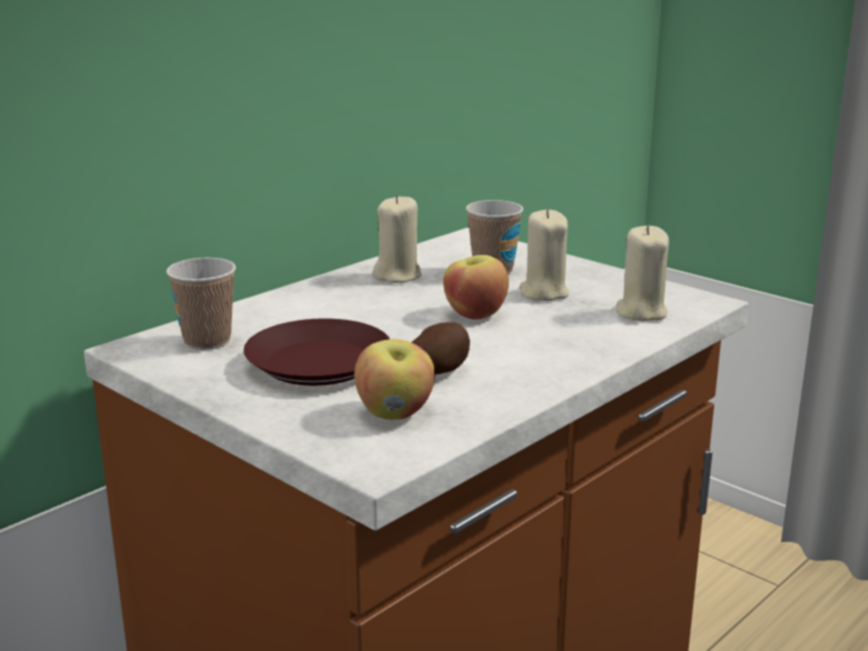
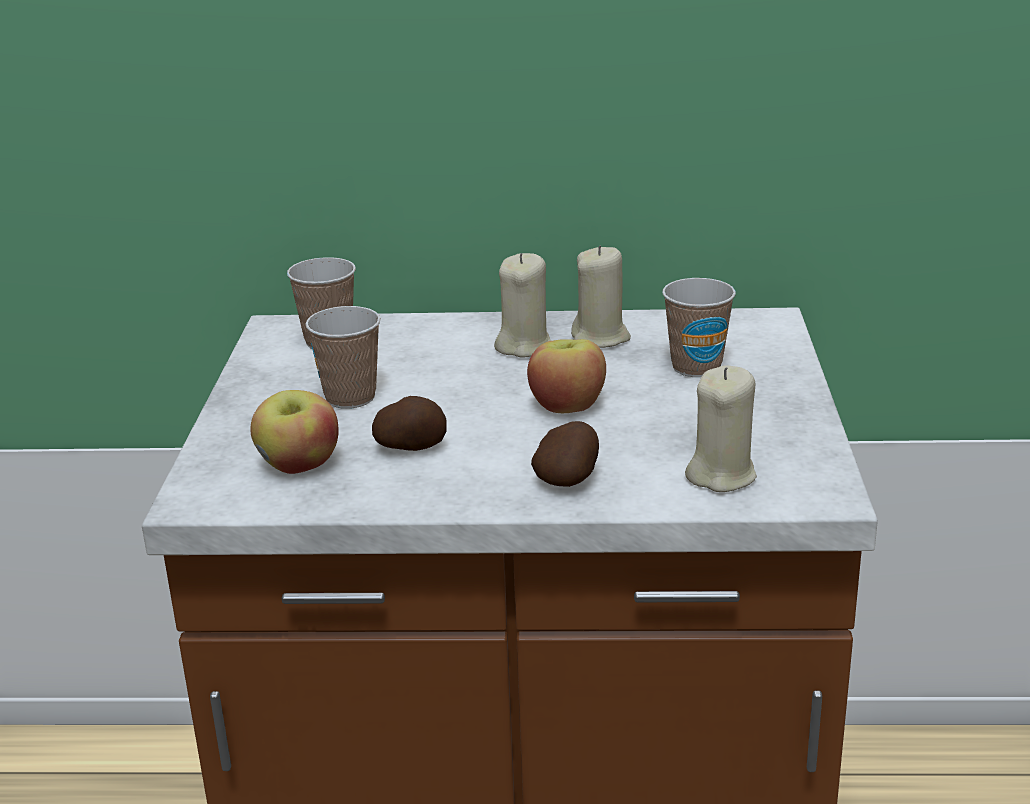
camera: 50 degrees right, 5 degrees up
brown plate [244,318,390,386] -> cup [306,306,381,409]
beige candle [519,209,569,301] -> beige candle moved to [494,253,551,358]
none -> potato [531,421,599,487]

